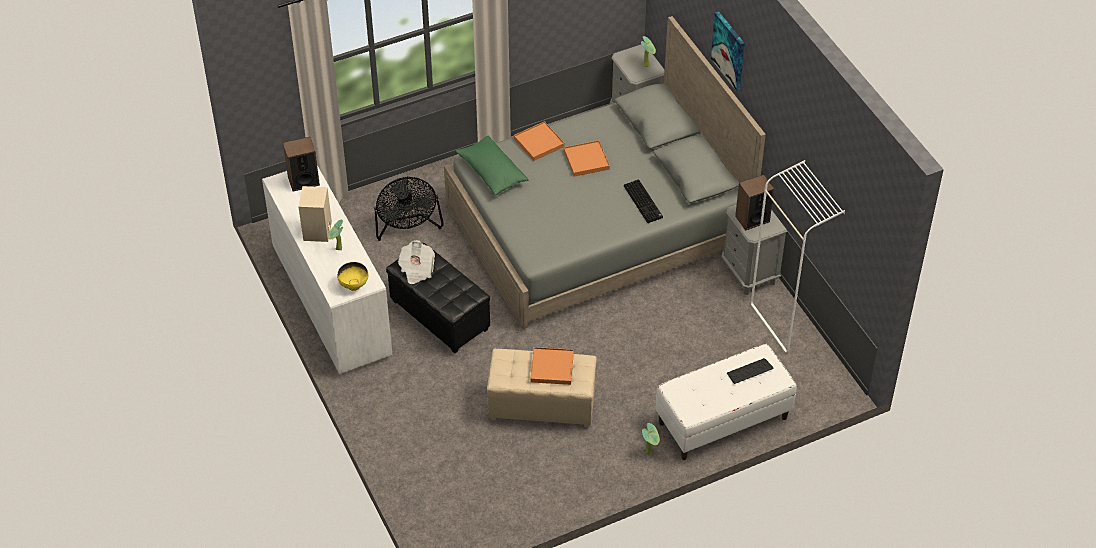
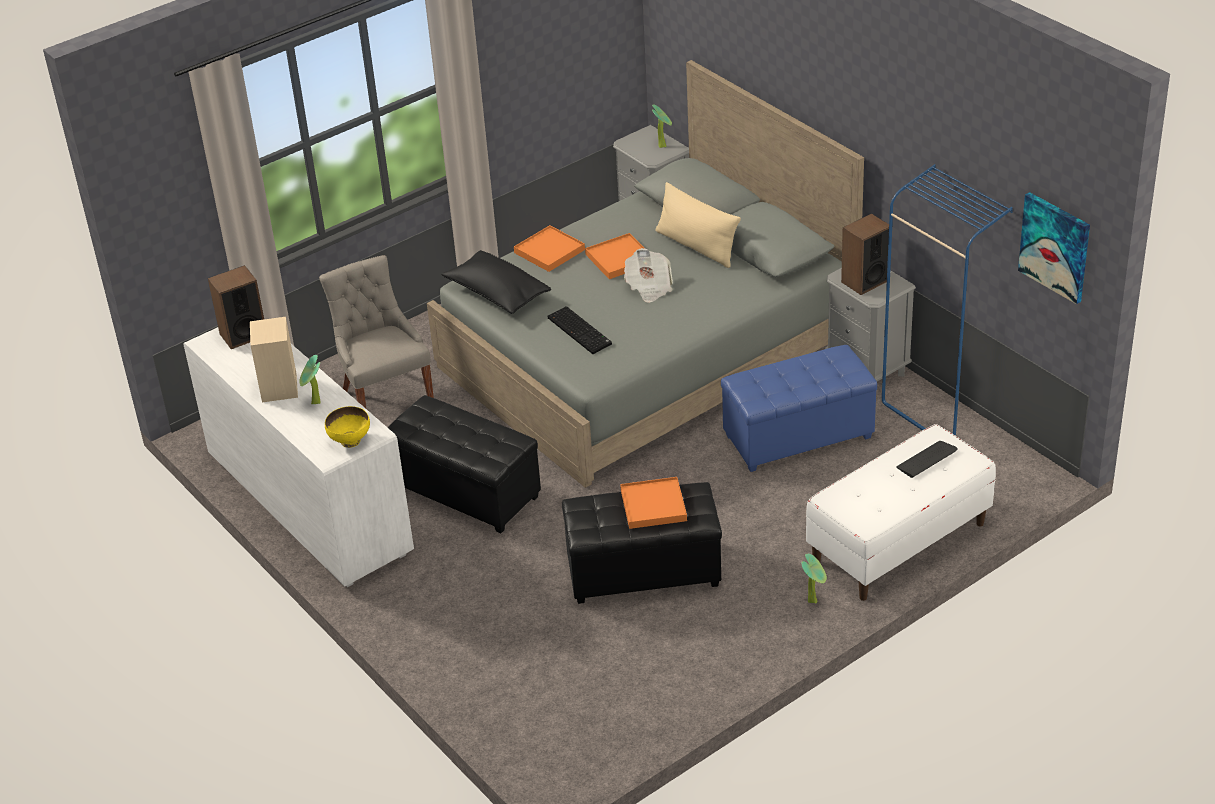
camera: 10 degrees left, 10 degrees down
black fan [374,176,444,241] -> grey chair [319,255,434,408]
newspaper [398,240,435,284] -> newspaper moved to [624,248,673,303]
green pillow [456,135,528,196] -> black pillow [441,250,551,314]
beige ottoman [487,349,597,427] -> black ottoman [562,482,722,604]
keyboard [624,179,663,223] -> keyboard moved to [548,306,612,354]
picture [711,11,745,91] -> picture moved to [1018,192,1090,304]
white clothes rack [751,160,845,353] -> blue clothes rack [882,164,1013,436]
none -> beige pillow [656,182,741,268]
none -> blue ottoman [721,345,877,472]

